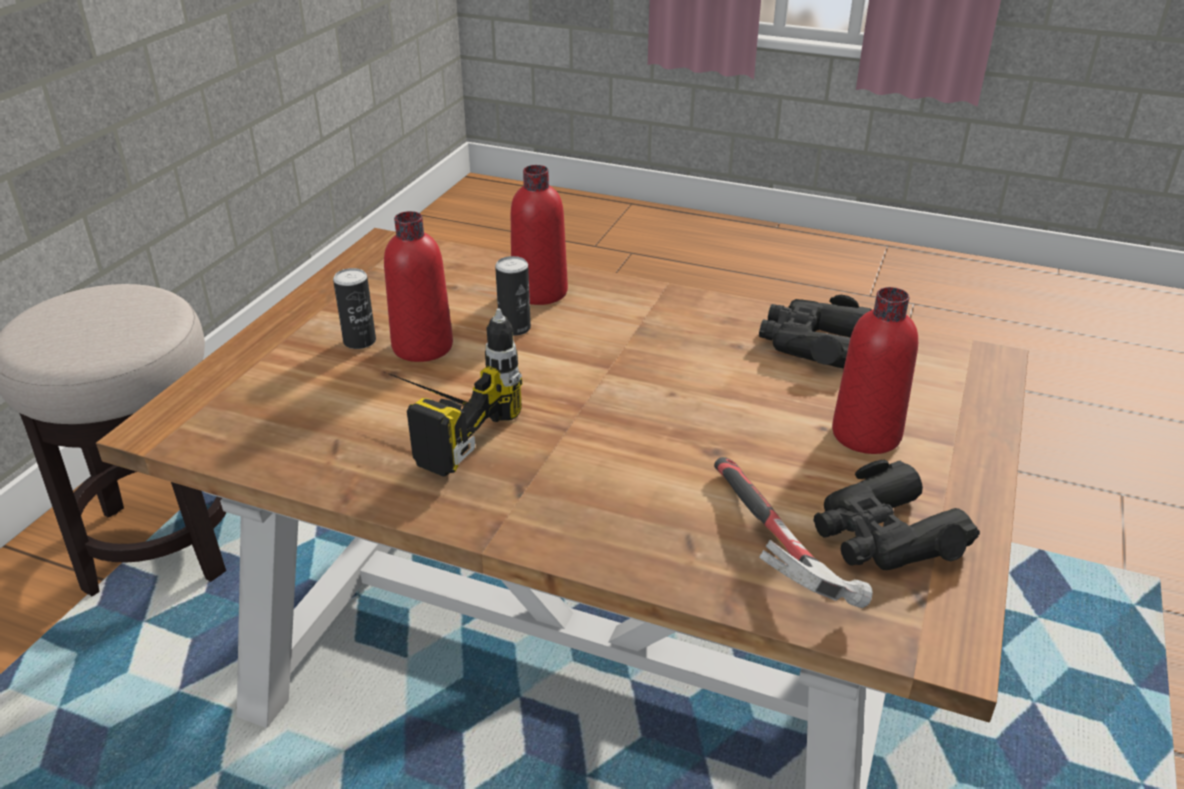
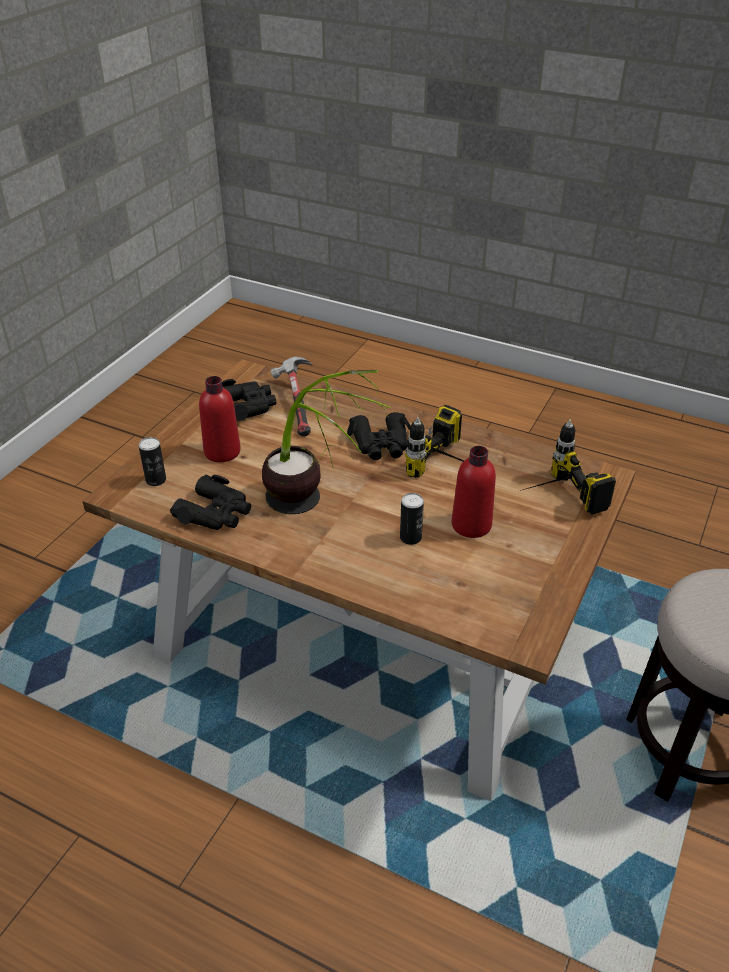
camera: 175 degrees left, 5 degrees up
can [333,268,376,349] -> can moved to [139,437,166,486]
red bottle [511,165,568,305] -> none
none -> potted plant [262,370,391,514]
none -> black binoculars [347,412,411,460]
none -> power drill [520,420,616,515]

